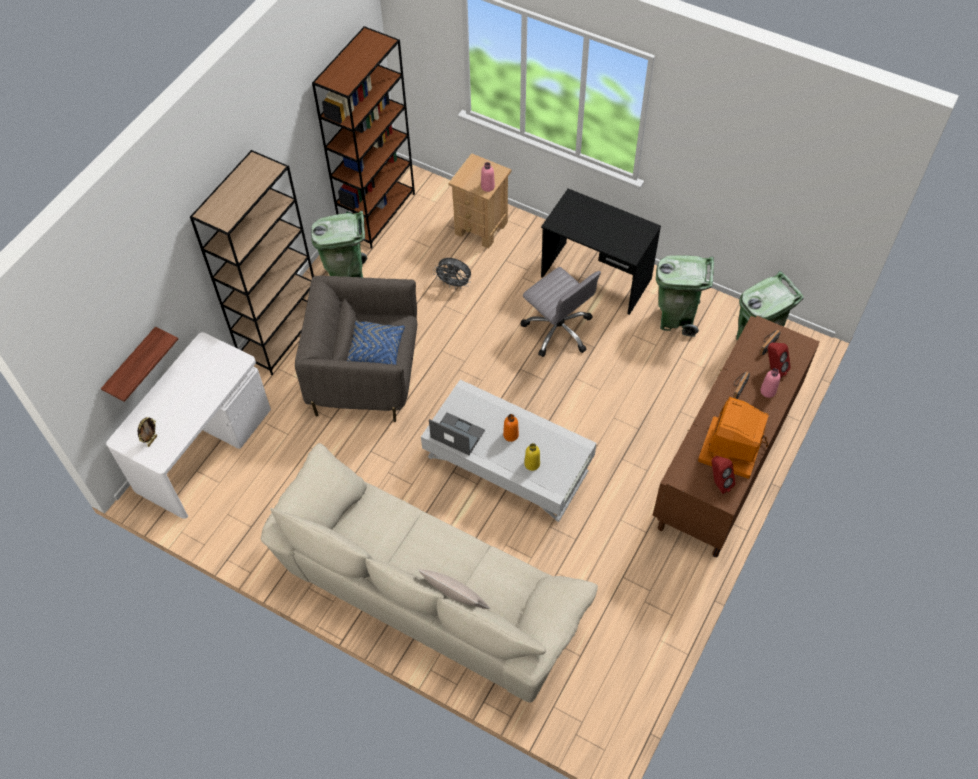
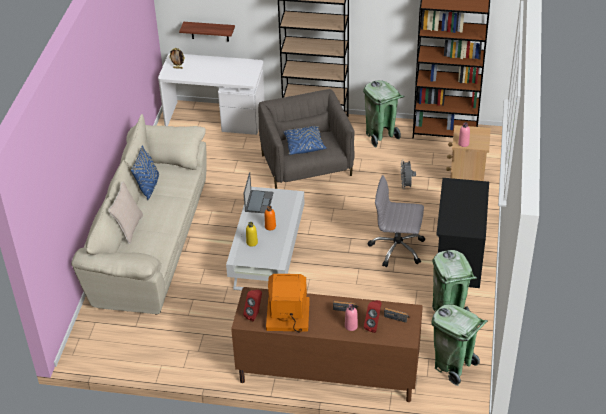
camera: 70 degrees right, 15 degrees down
grey office chair [521,267,601,357] -> grey office chair turned 75 degrees clockwise [368,175,425,267]
none -> blue pillow [131,145,159,200]

